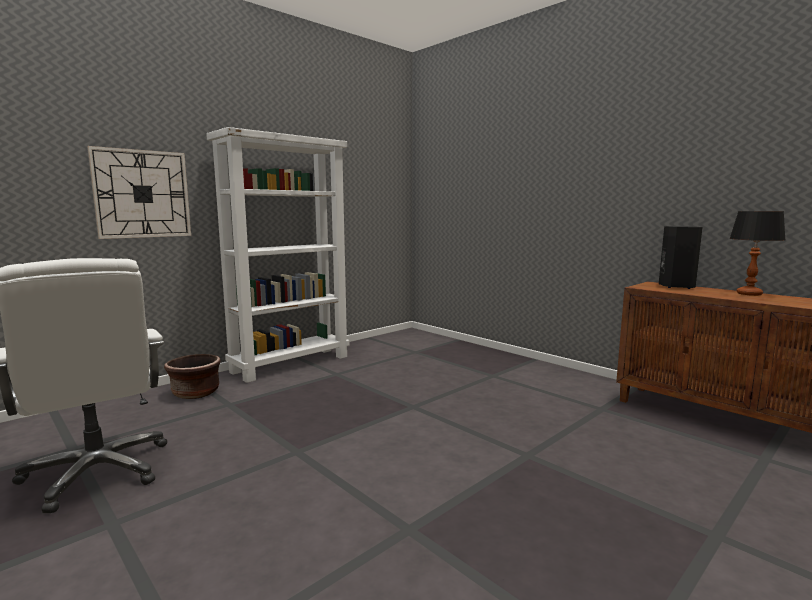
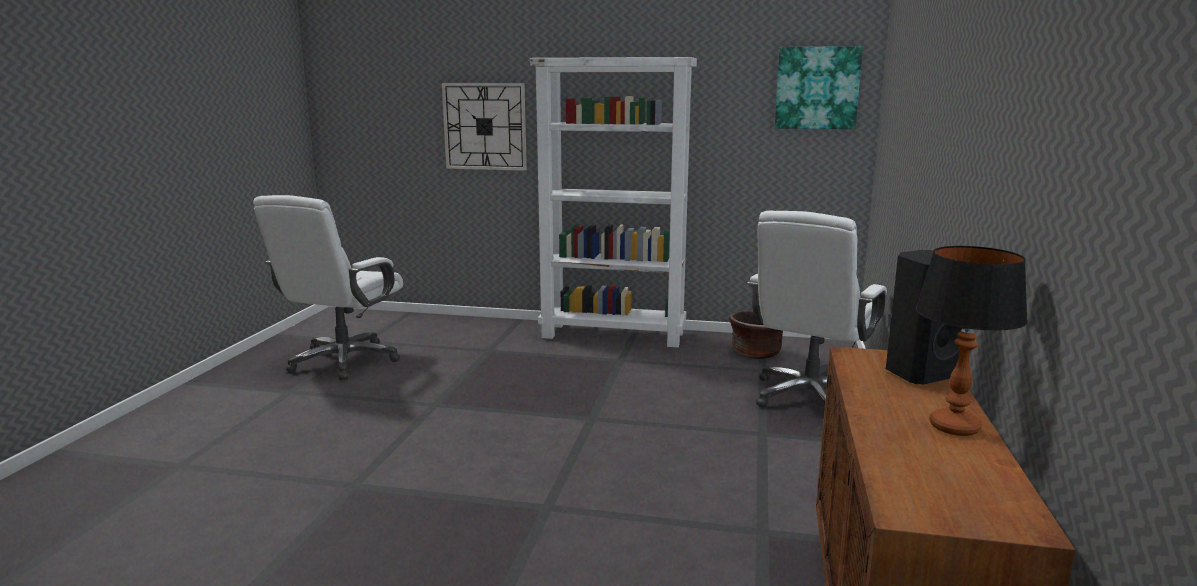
camera: 55 degrees right, 5 degrees up
brown planter [164,354,221,399] -> brown planter moved to [729,310,783,359]
none -> white office chair [748,211,887,408]
none -> picture [775,46,863,129]

